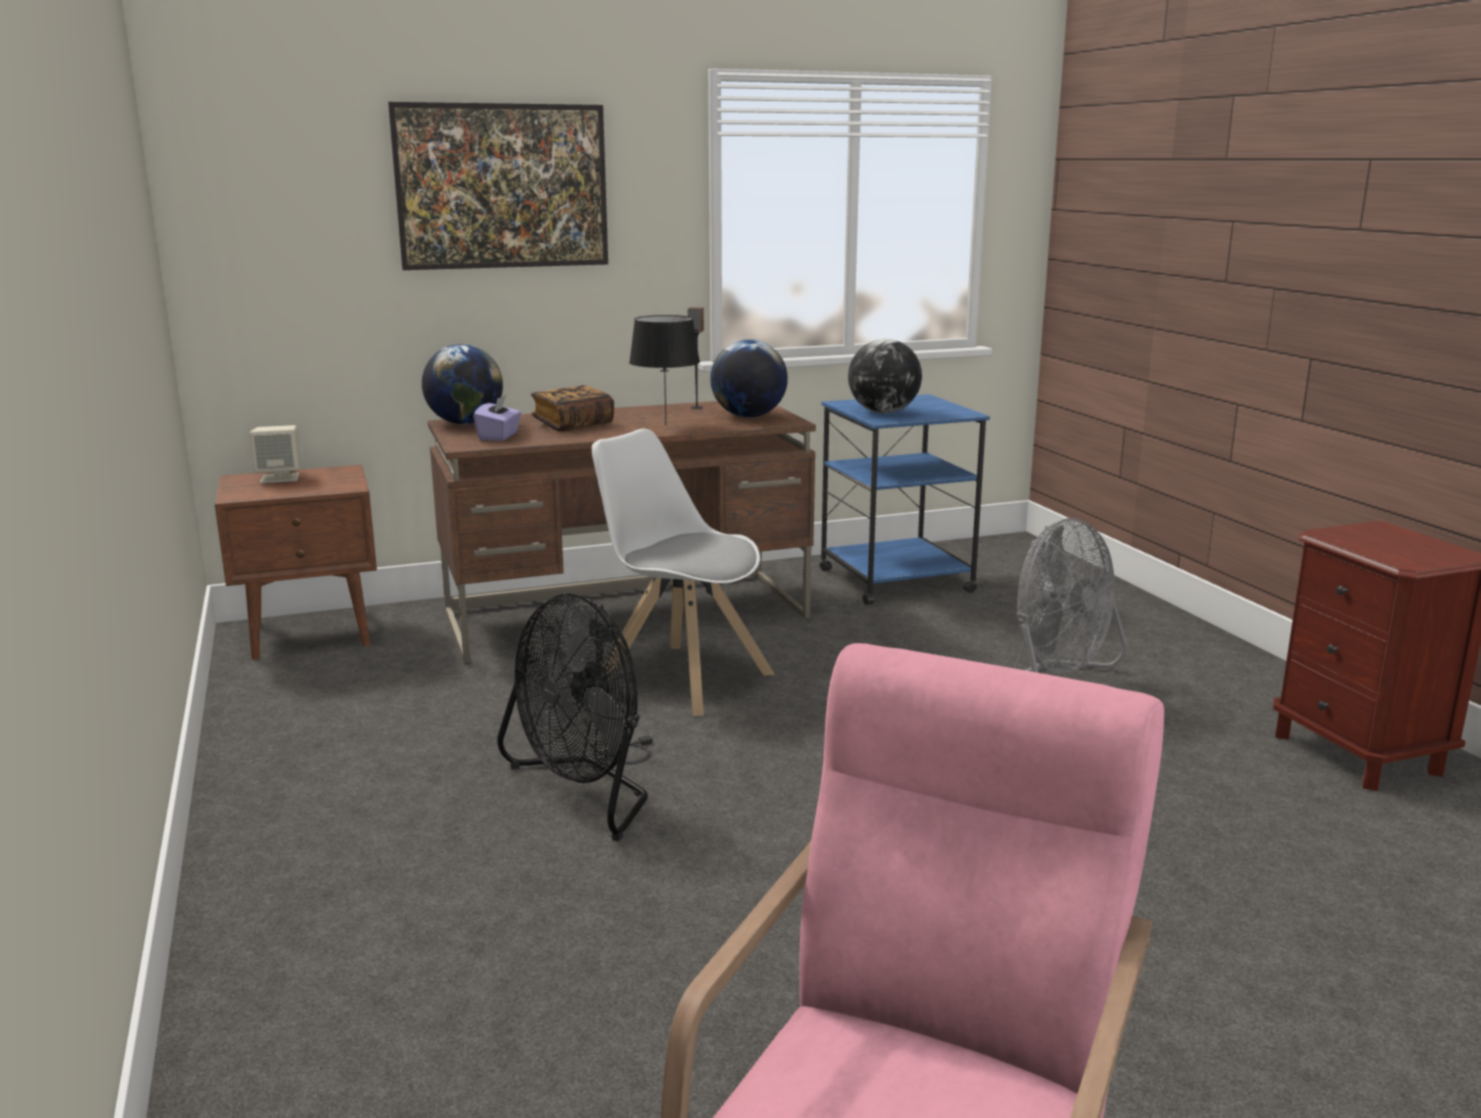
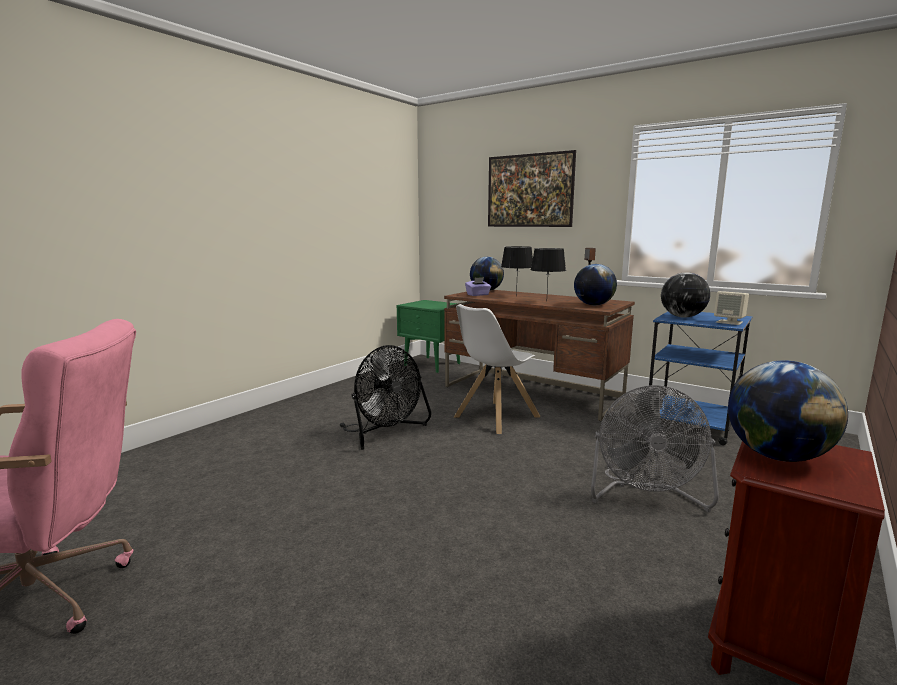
camera: 55 degrees right, 5 degrees down
brown nightstand [215,465,377,660] -> green nightstand [397,300,460,373]
beige speaker [250,425,301,483] -> beige speaker moved to [714,291,749,325]
black fan [497,593,655,842] -> black fan turned 150 degrees counterclockwise [340,345,431,450]
book [531,385,614,432] -> black table lamp [501,246,533,297]
chair [592,429,775,716] -> chair turned 135 degrees counterclockwise [454,304,540,434]
none -> globe [728,360,848,462]

